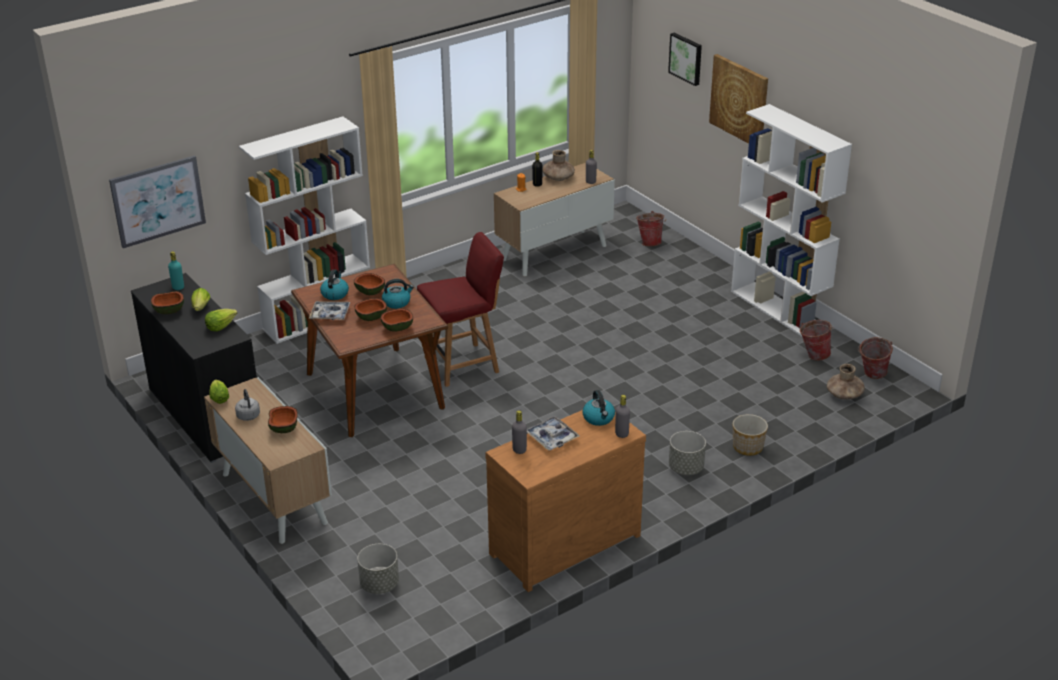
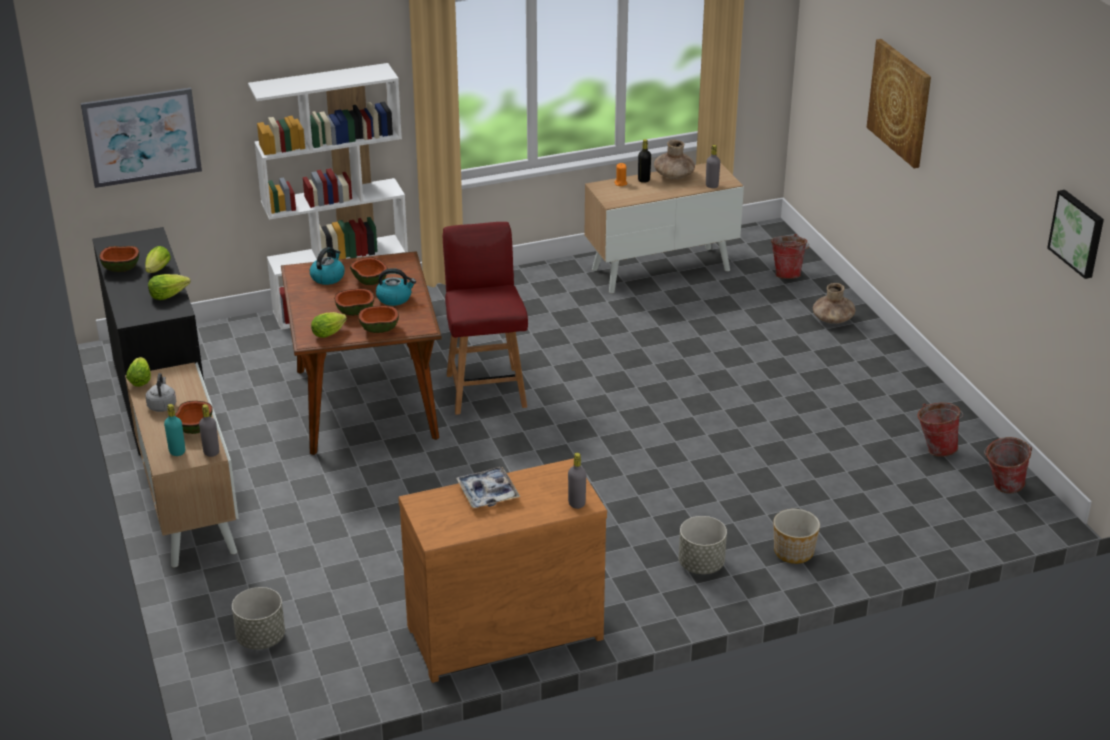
camera: 15 degrees right, 0 degrees up
turquoise bottle [168,251,184,290] -> turquoise bottle moved to [164,404,185,456]
tray [309,301,351,320] -> none
red chair [417,232,504,387] -> red chair turned 90 degrees counterclockwise [443,222,528,415]
grey bottle [512,410,527,454] -> grey bottle moved to [199,404,219,457]
kettle [582,390,615,426] -> none
picture [668,33,702,86] -> picture moved to [1047,190,1104,279]
white bookcase [731,104,852,336] -> none
brown vase [827,364,865,400] -> brown vase moved to [813,283,855,324]
none -> lettuce [311,312,347,338]

